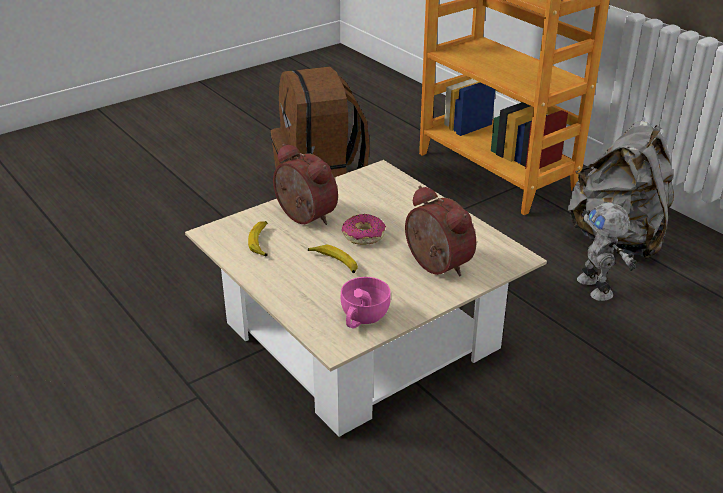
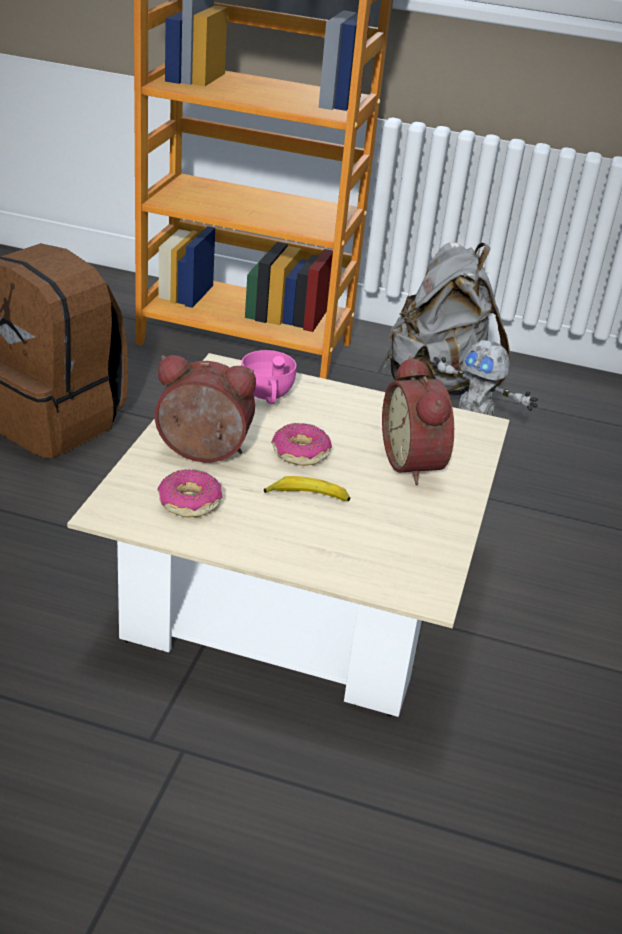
camera: 40 degrees left, 0 degrees up
banana [248,221,268,256] -> donut [157,469,222,517]
pink cup [341,277,391,329] -> pink cup moved to [241,350,296,404]
alarm clock [405,185,476,277] -> alarm clock turned 120 degrees counterclockwise [382,356,454,485]

